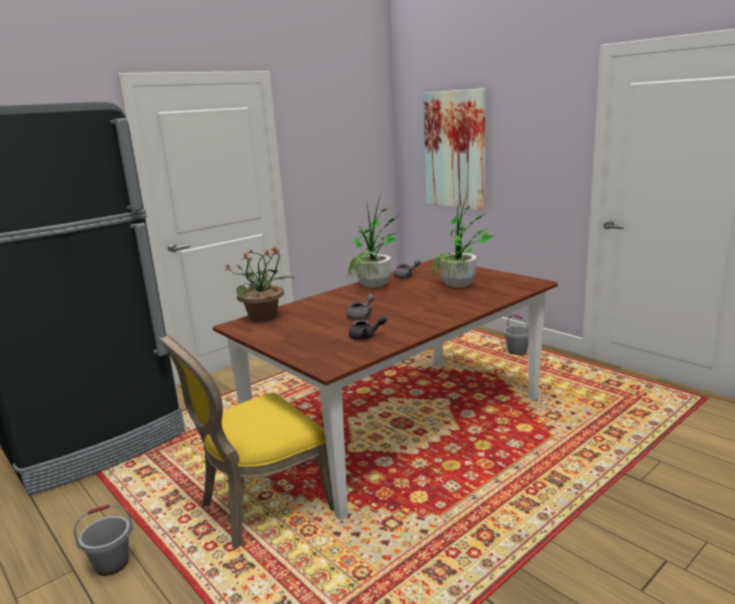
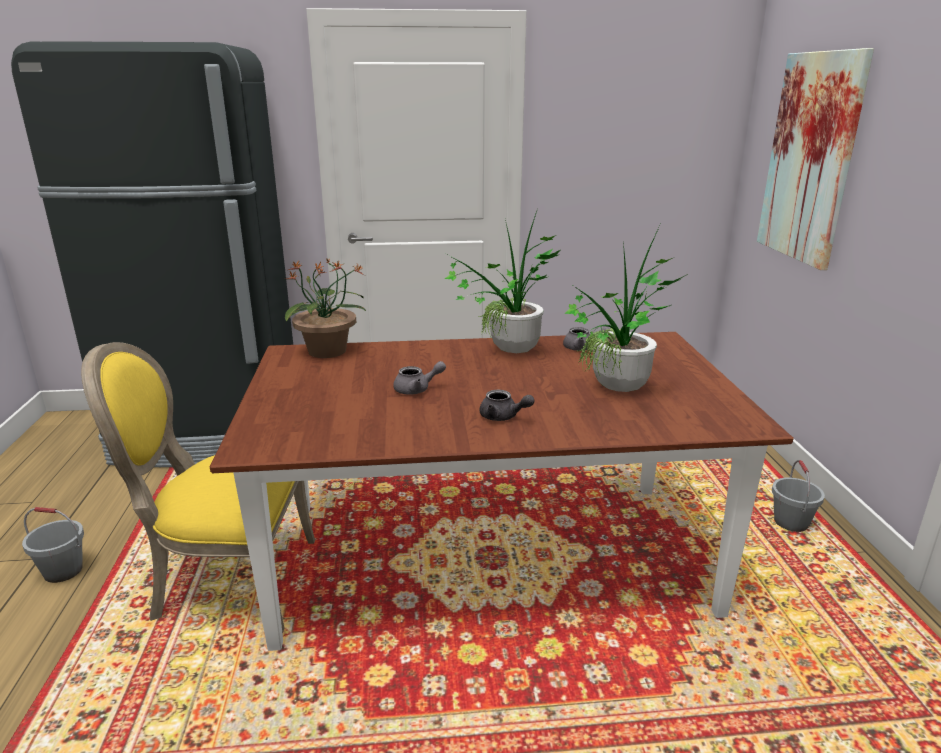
camera: 35 degrees right, 5 degrees up
grey teapot [349,316,387,340] -> grey teapot moved to [479,390,534,421]

